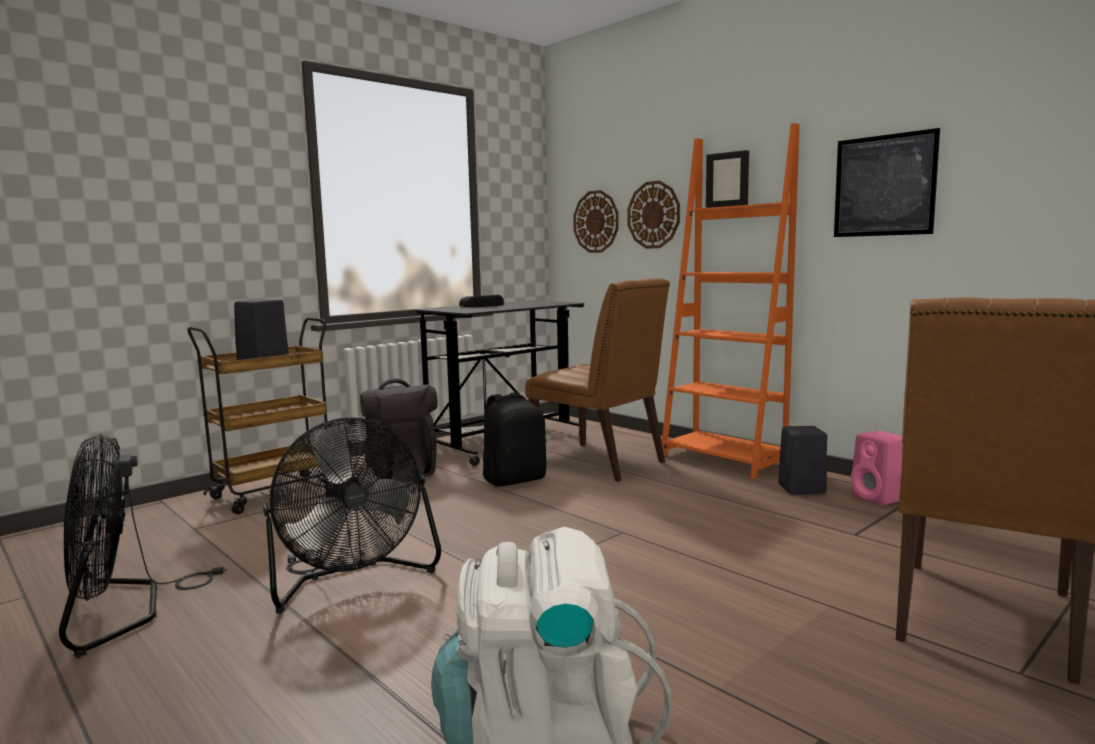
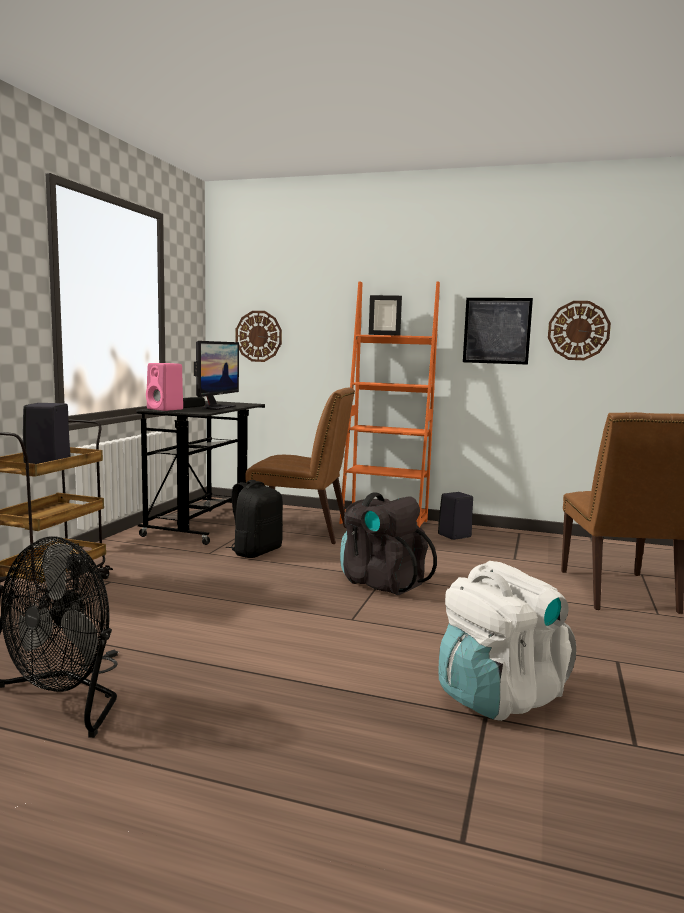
camera: 30 degrees left, 0 degrees up
black fan [263,418,441,614] -> none
black backpack [360,378,438,481] -> black backpack moved to [340,492,437,595]
wall clock [628,181,680,249] -> wall clock moved to [548,301,611,360]
pink speaker [851,431,902,506] -> pink speaker moved to [146,363,183,411]
none -> monitor [194,341,239,410]

